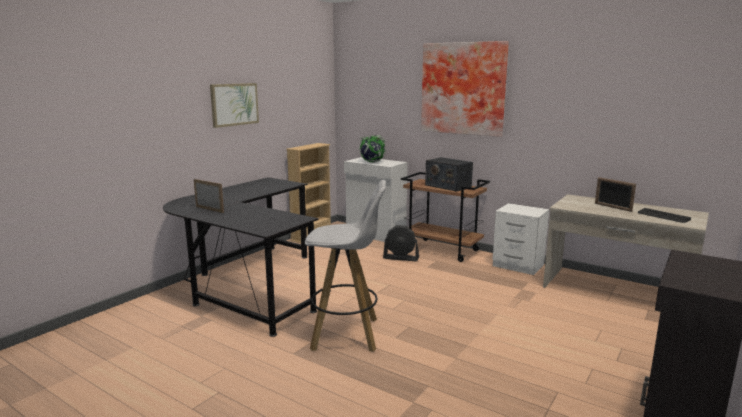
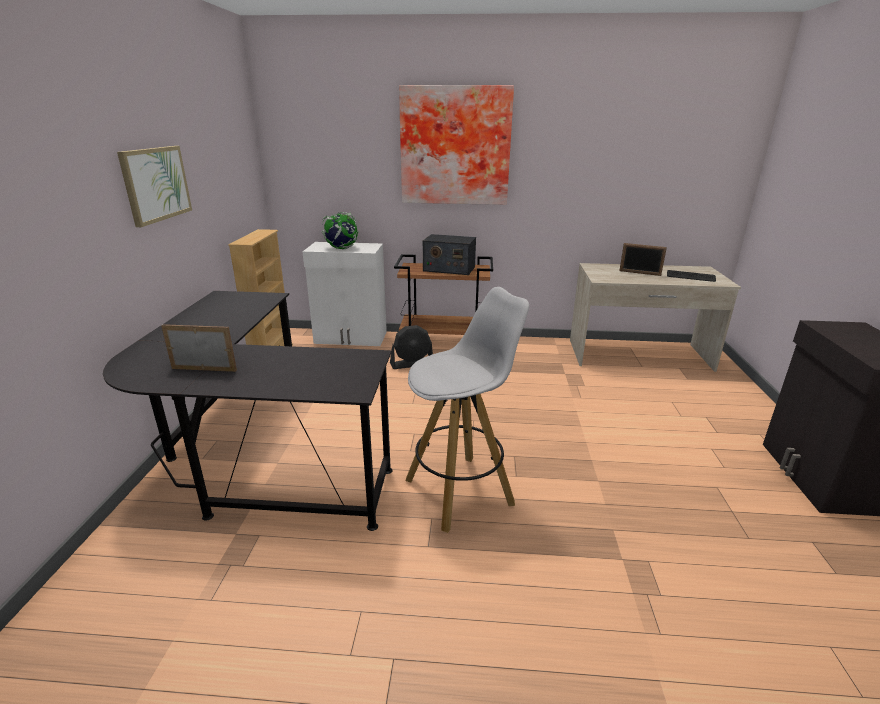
camera: 30 degrees left, 10 degrees up
white nightstand [492,203,549,275] -> none

